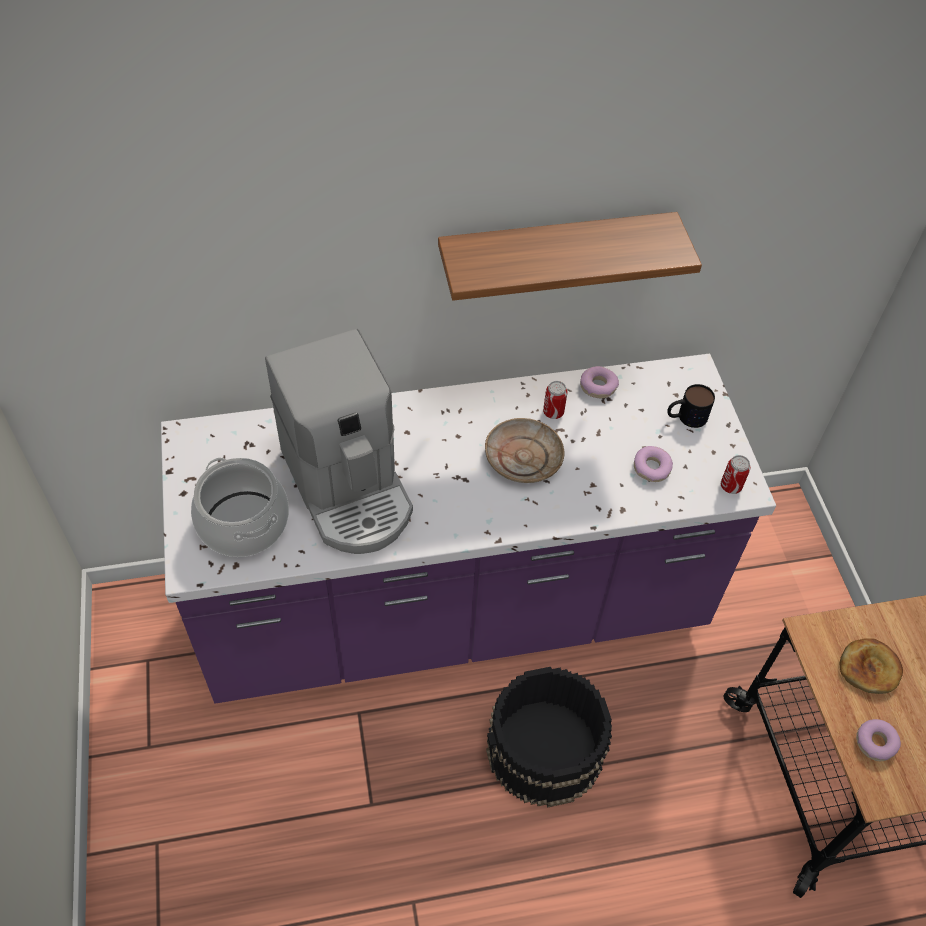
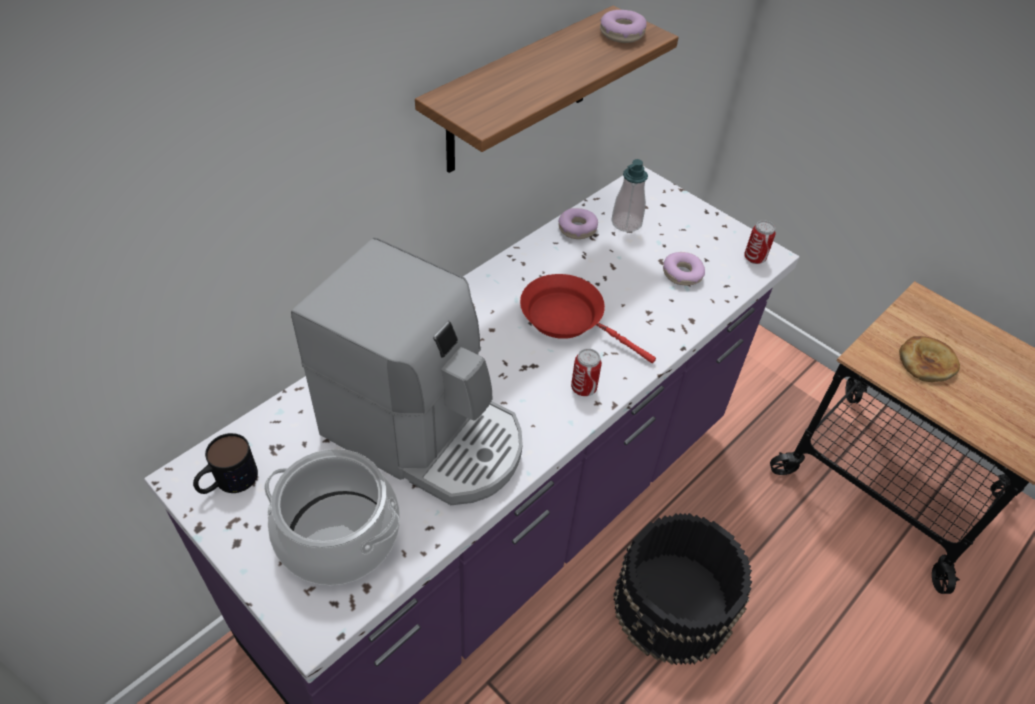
camera: 35 degrees left, 5 degrees down
beige plate [485,418,565,483] -> red frying pan [520,274,656,363]
can [543,381,567,419] -> can moved to [571,349,602,396]
mug [667,384,715,428] -> mug moved to [193,433,258,494]
donut [856,719,901,761] -> donut moved to [600,10,647,43]
none -> soap dispenser [611,159,648,232]

